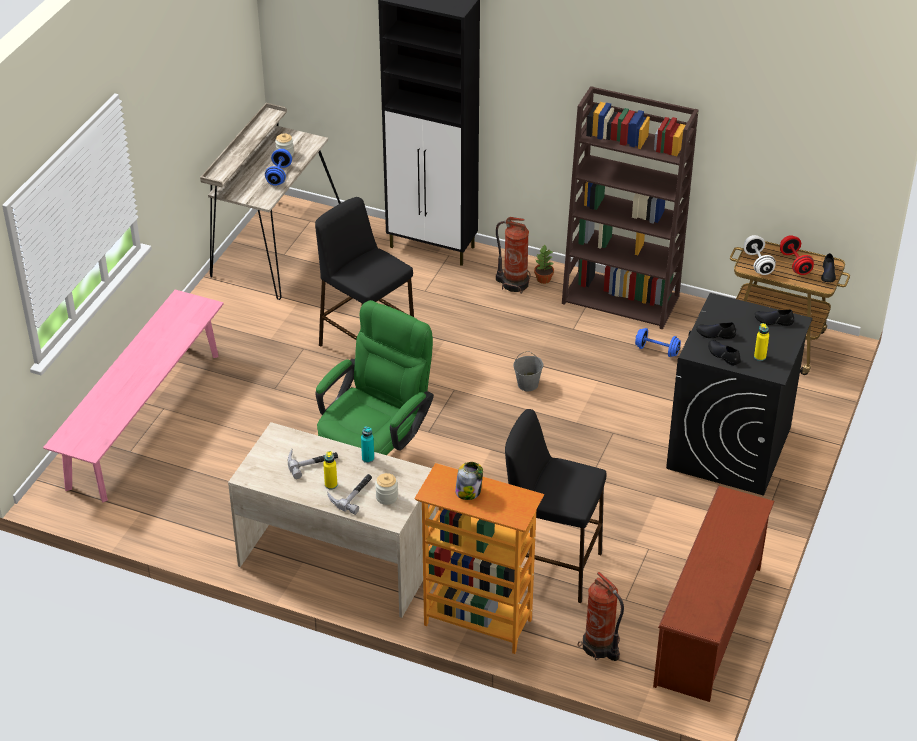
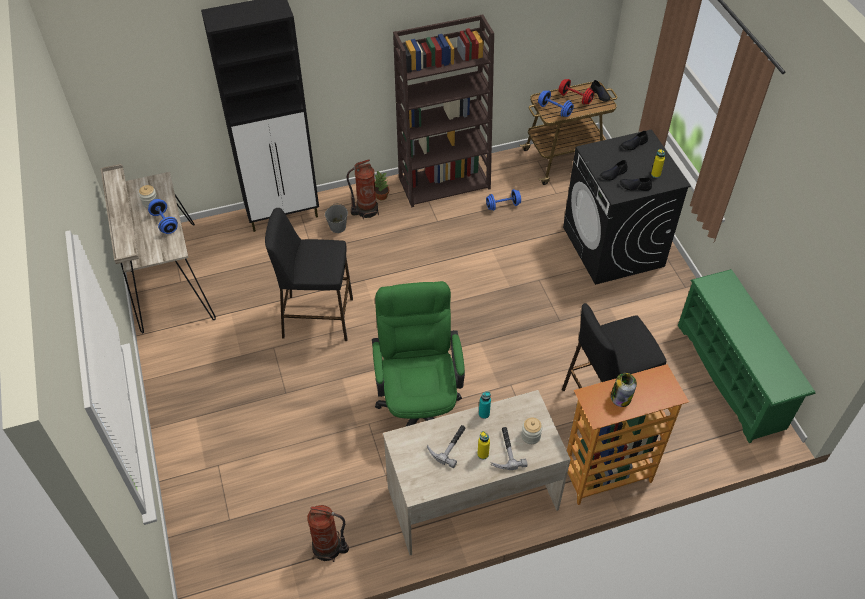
camera: 40 degrees left, 10 degrees up
pink bench [43,290,224,502] -> none
grey bucket [513,351,543,391] -> grey bucket moved to [325,203,348,233]
fire extinguisher [578,572,624,661] -> fire extinguisher moved to [307,505,349,562]
brown shoe rack [653,486,775,702] -> green shoe rack [678,269,815,443]
white dumbbell [743,235,776,275] -> blue dumbbell [538,90,574,117]

